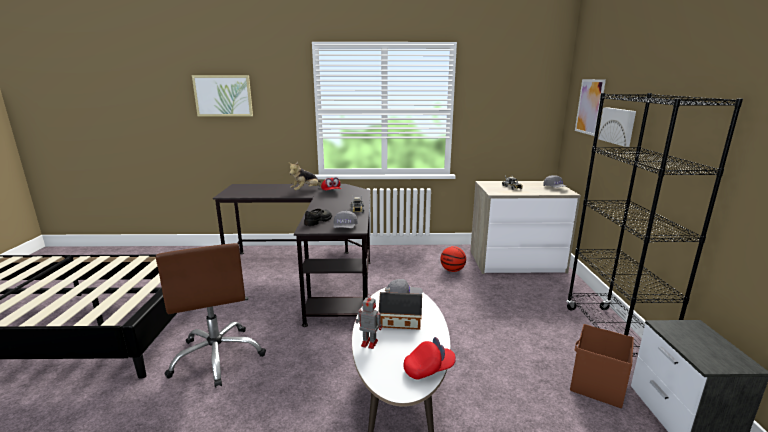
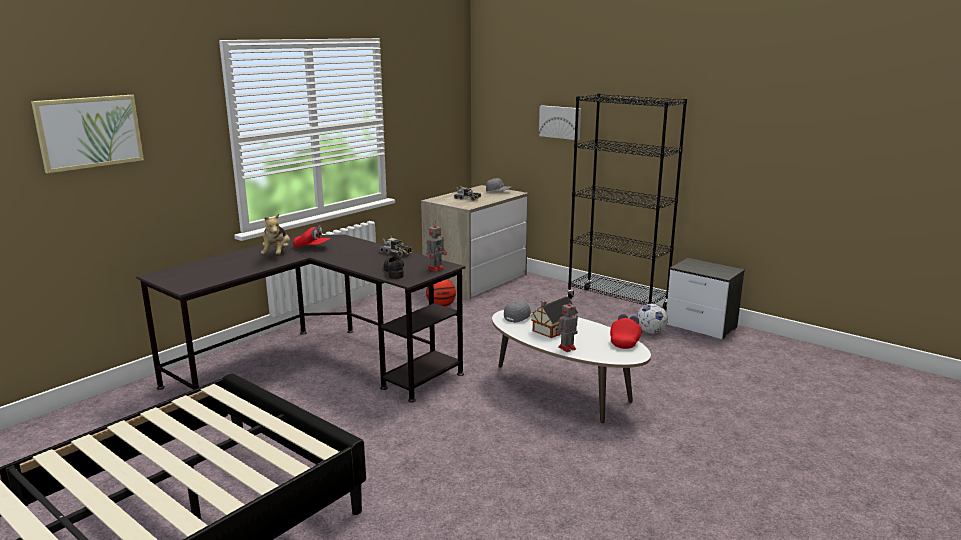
camera: 50 degrees left, 0 degrees up
brown office chair [156,243,266,388] -> none
grey cap [333,210,358,228] -> toy robot [427,221,447,272]
brown storage box [570,324,634,408] -> football [637,304,668,334]
picture [575,79,606,136] -> none

